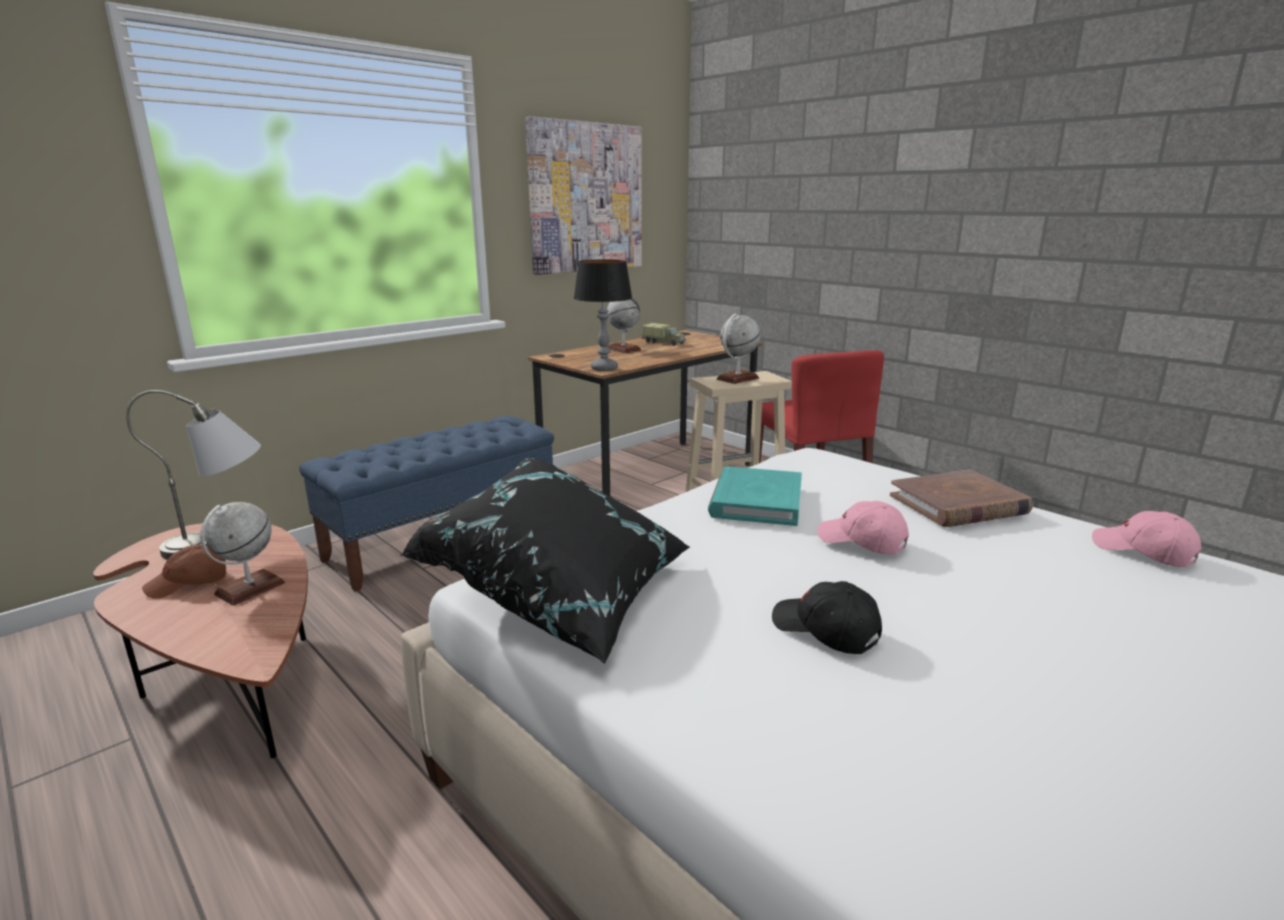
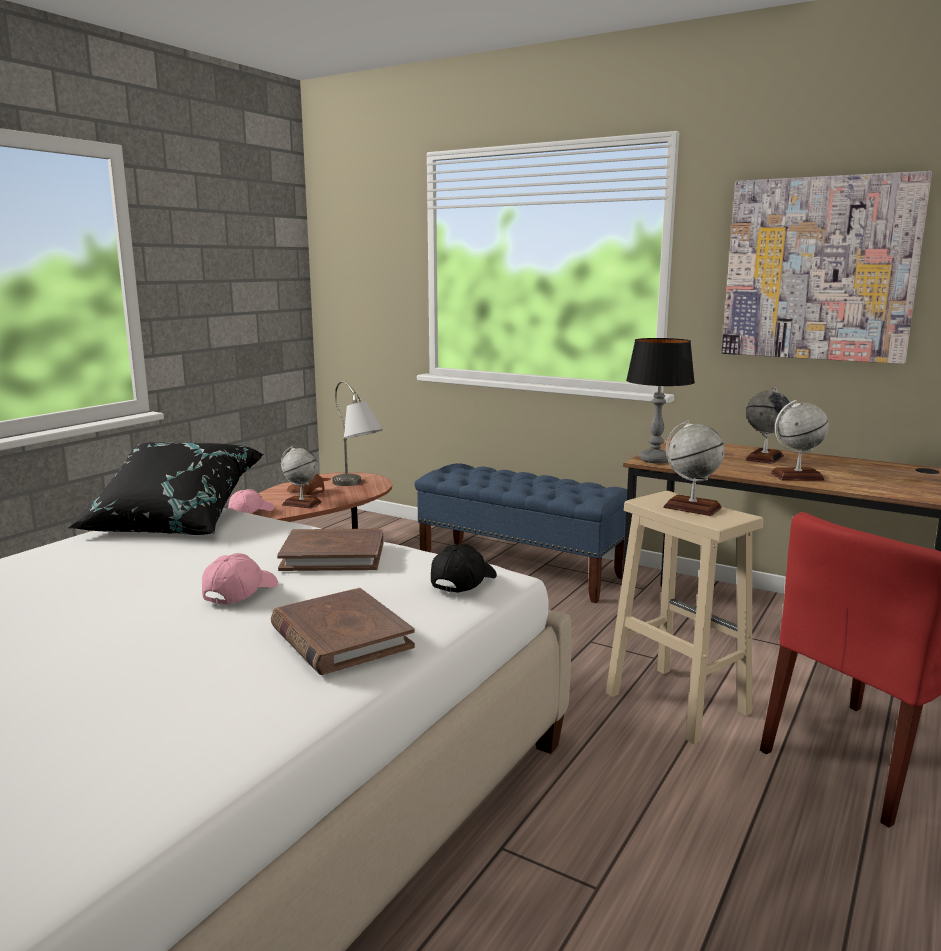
camera: 75 degrees right, 5 degrees down
toy truck [642,323,686,346] -> none
turquoise book [708,467,802,526] -> brown book [277,529,383,571]
black cap [772,581,882,654] -> black cap moved to [431,544,497,593]
pink cap [1092,511,1201,568] -> pink cap moved to [228,489,274,514]
none -> globe [771,400,829,480]

